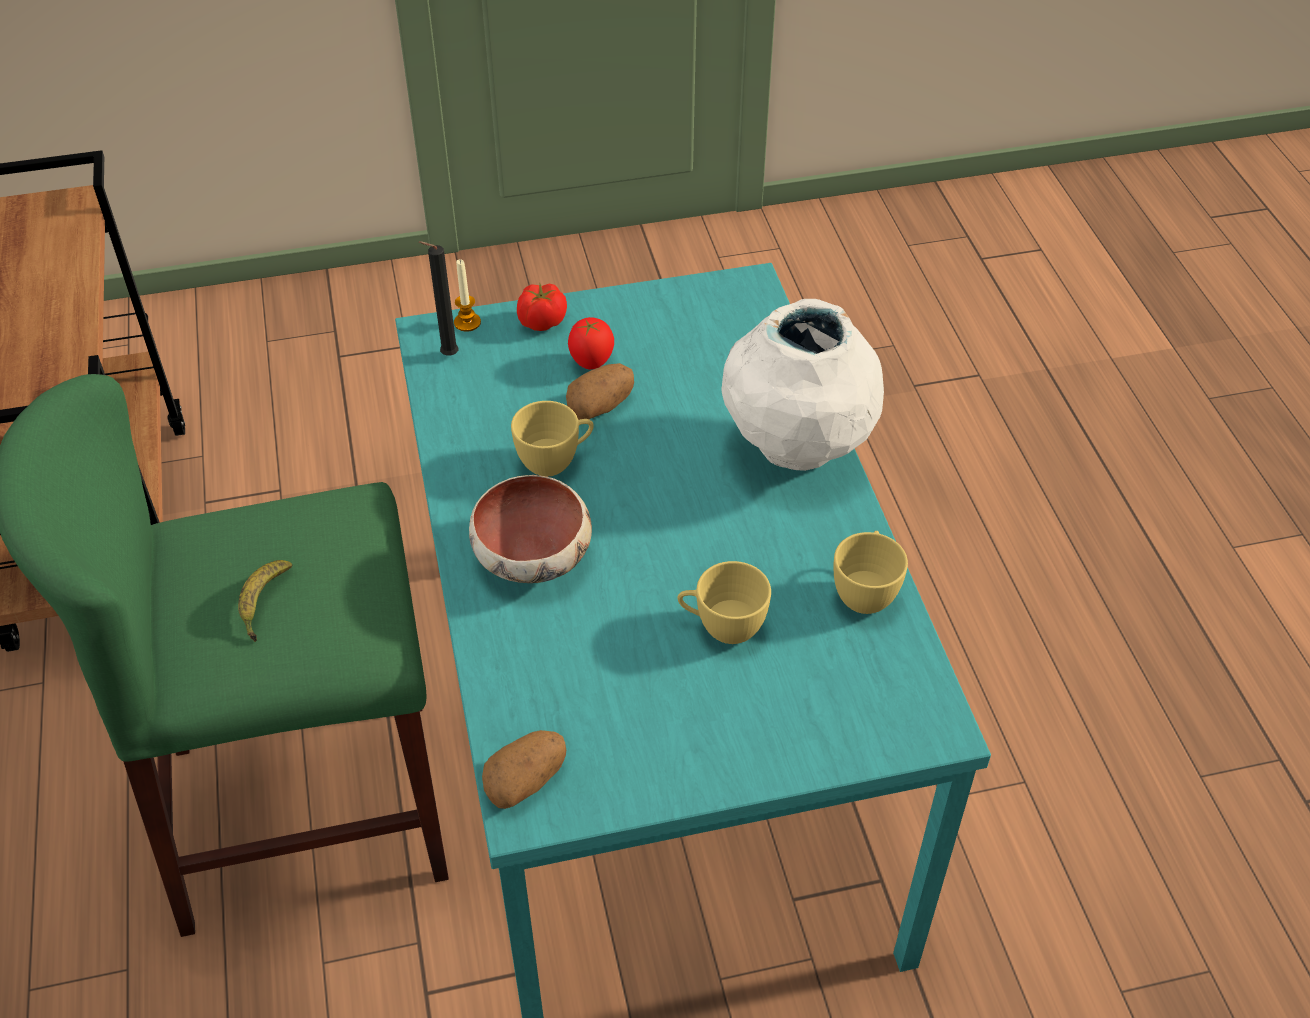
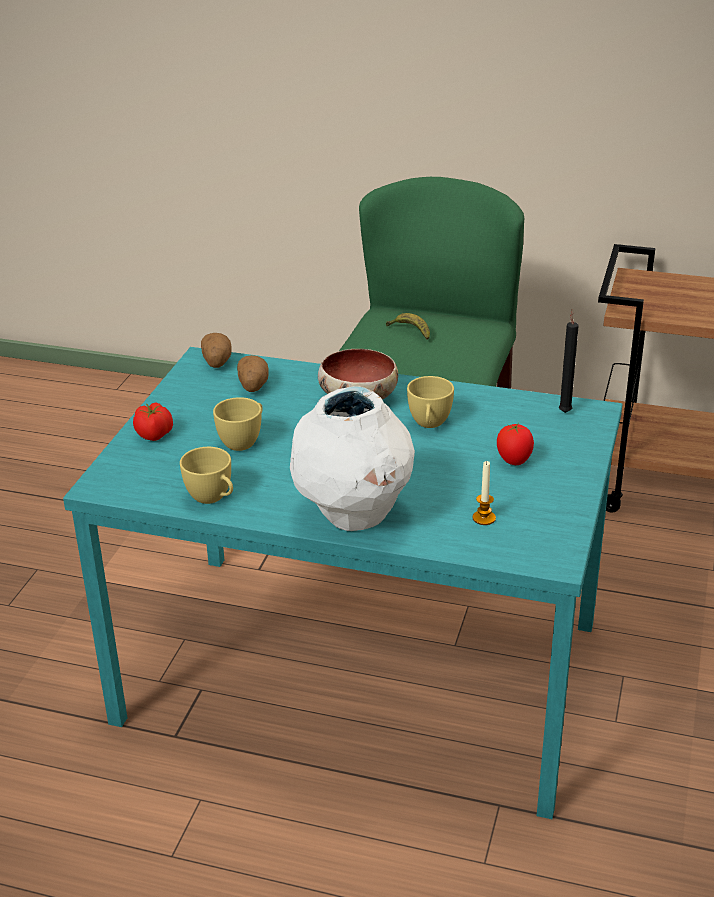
camera: 120 degrees right, 15 degrees down
candle [454,259,481,332] -> candle moved to [472,461,496,525]
tomato [517,284,567,331] -> tomato moved to [133,402,173,441]
potato [566,363,634,420] -> potato moved to [237,355,268,392]

